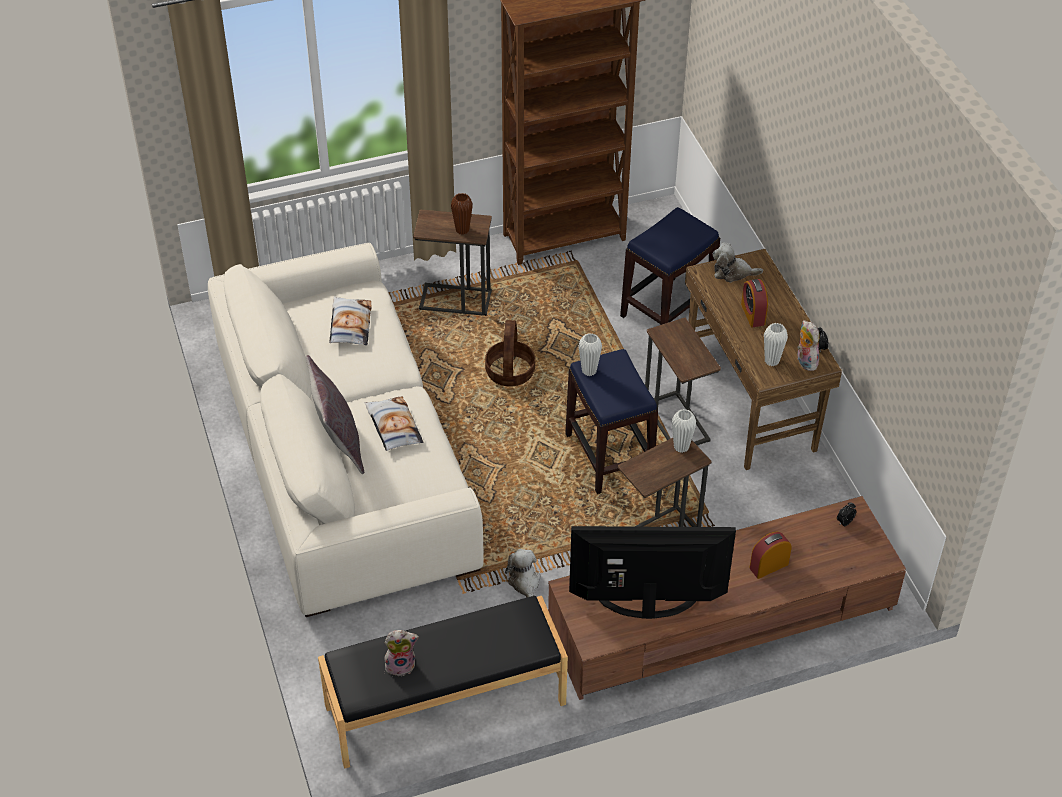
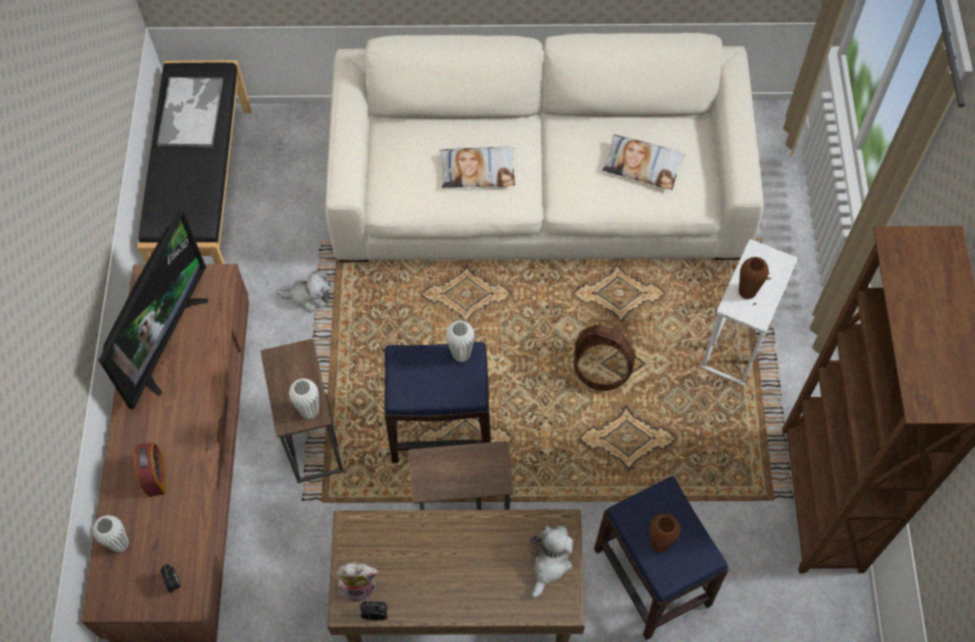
camera: 110 degrees right, 15 degrees up
grey pillow [306,355,364,474] -> none
plush toy [384,630,419,676] -> tray [157,77,223,148]
brown side table [413,210,492,316] -> white side table [701,239,798,386]
alarm clock [741,279,768,327] -> none
white vase [764,323,788,366] -> white vase moved to [93,515,129,553]
none -> brown vase [649,513,681,553]

